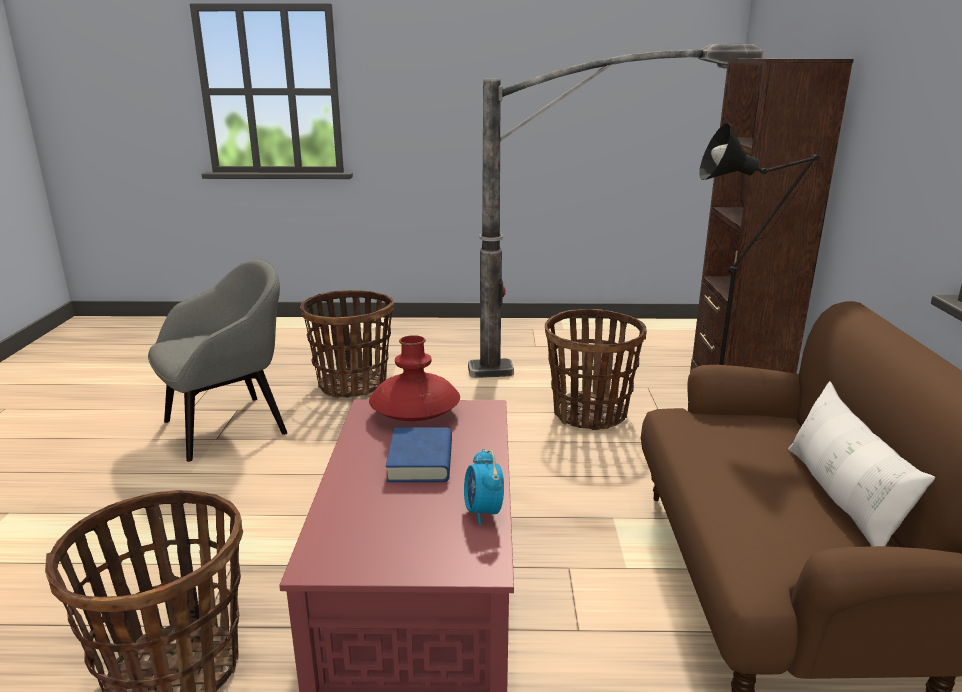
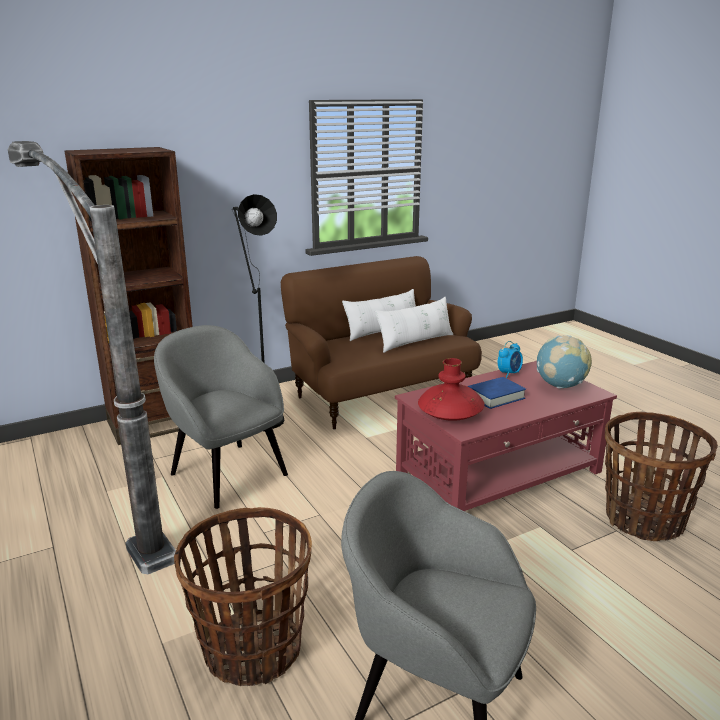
camera: 120 degrees left, 0 degrees up
basket [545,309,647,430] -> grey armchair [154,325,288,509]
none -> white pillow [375,297,453,353]
none -> globe [537,335,592,389]

